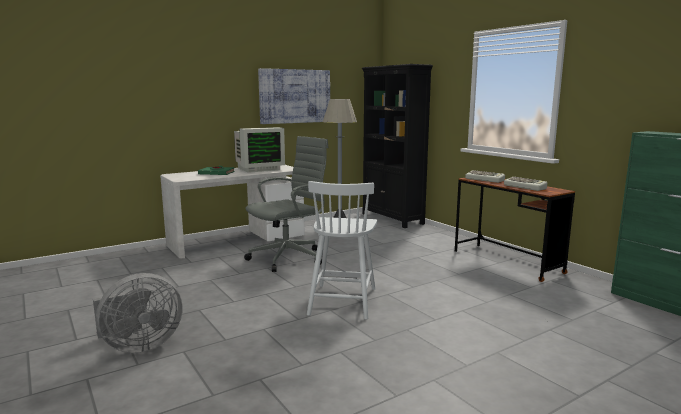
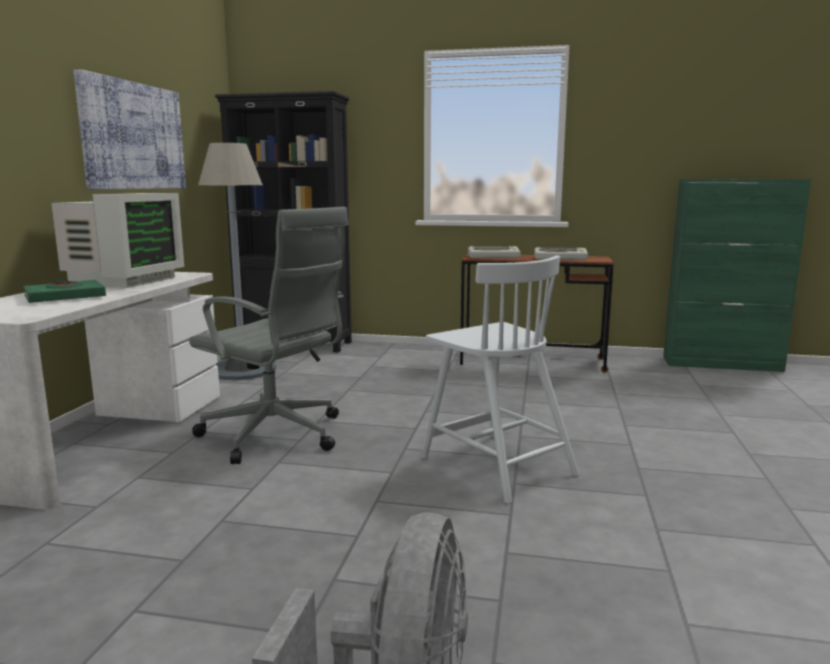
camera: 45 degrees left, 0 degrees up
grey office chair [244,136,329,272] -> grey office chair turned 120 degrees clockwise [189,207,349,464]

